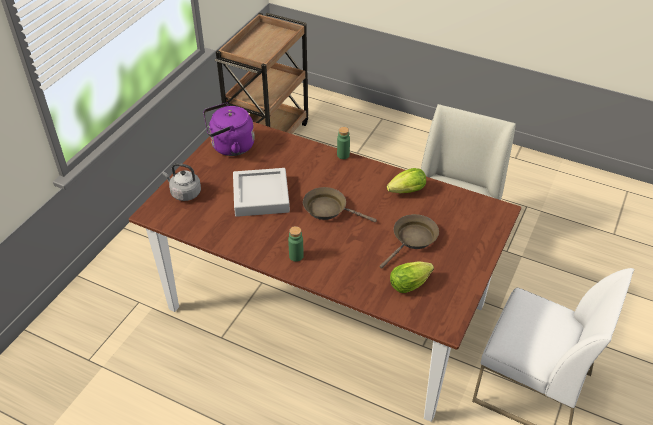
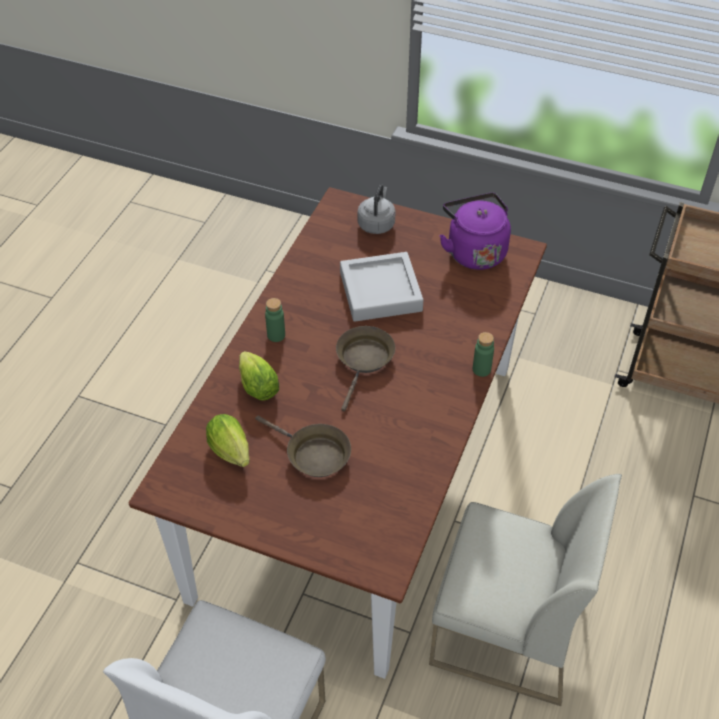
camera: 85 degrees right, 5 degrees up
lettuce [387,168,426,193] -> lettuce moved to [239,351,279,401]

